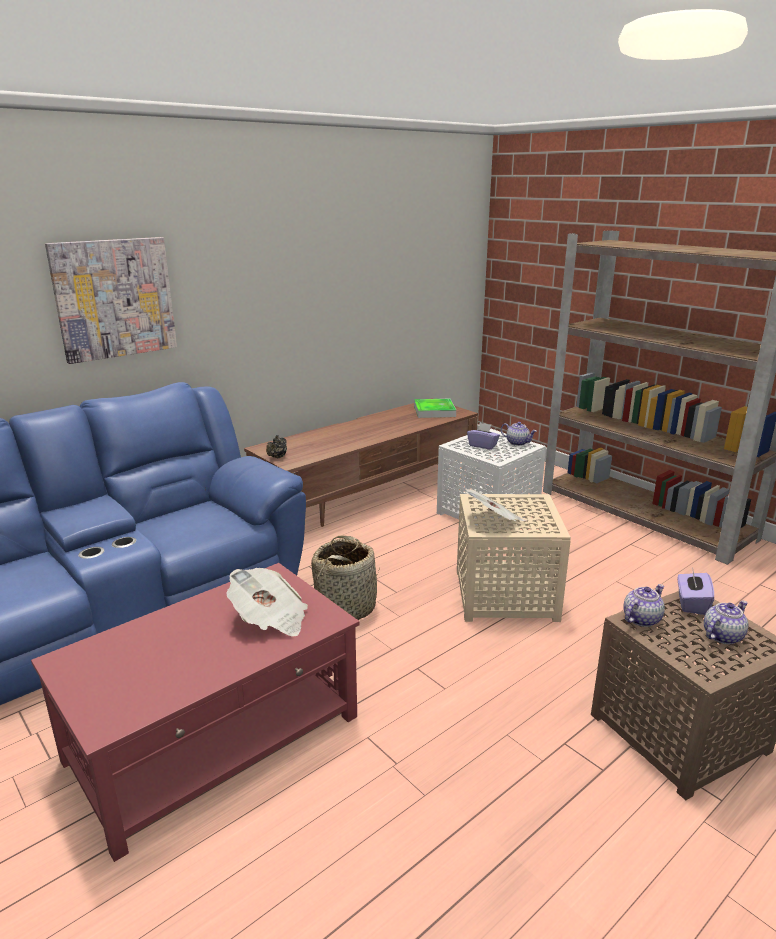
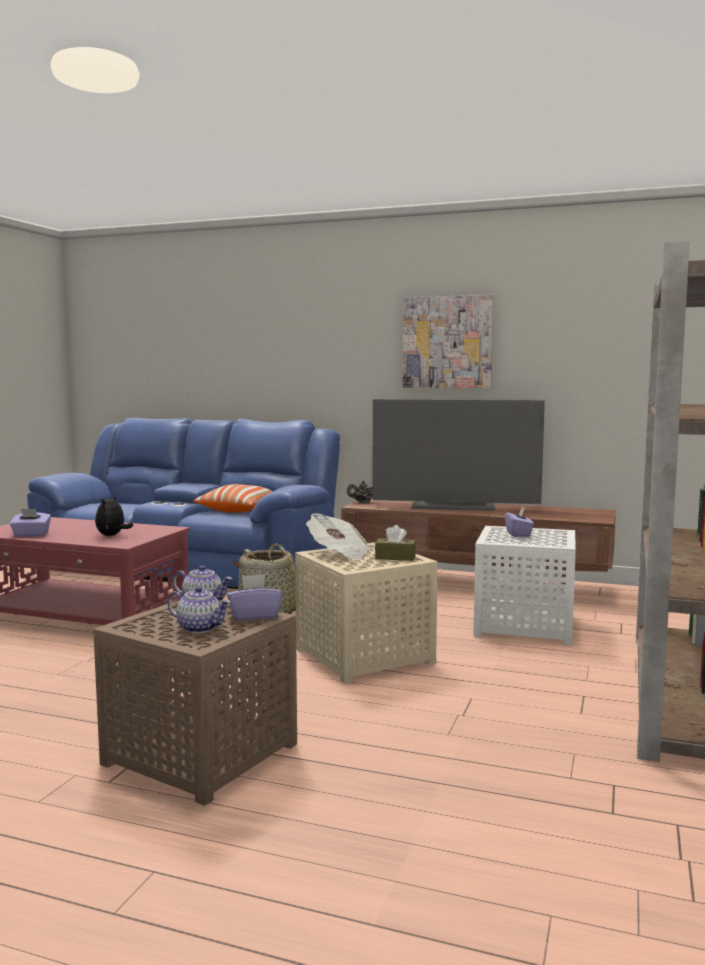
camera: 60 degrees right, 15 degrees down
picture [45,237,177,364] -> picture moved to [403,295,494,388]
newspaper [226,568,308,637] -> plush toy [95,495,133,536]
tray [414,399,456,418] -> none
teapot [501,422,537,446] -> none
none -> purple tissue box [10,509,51,537]
none -> pillow [193,484,272,513]
none -> television [372,400,545,511]
none -> brown tissue box [375,525,416,561]

